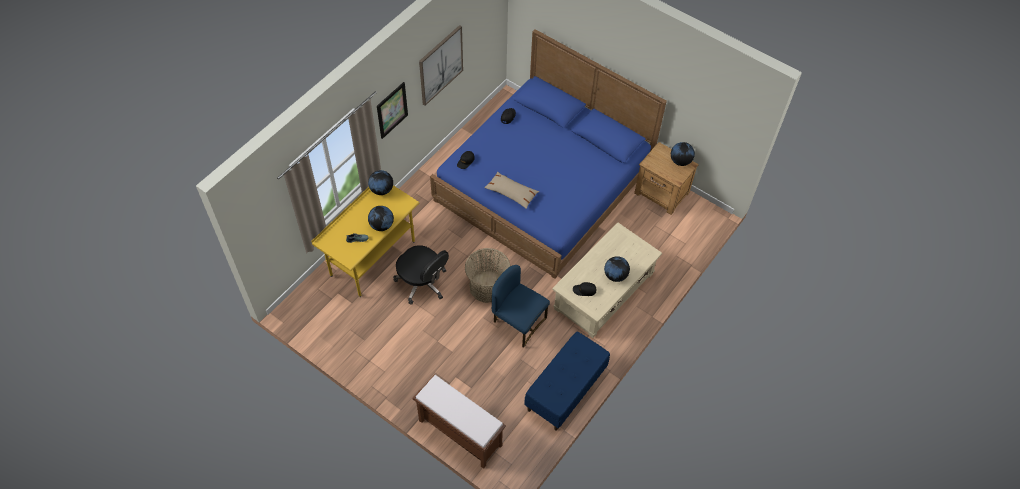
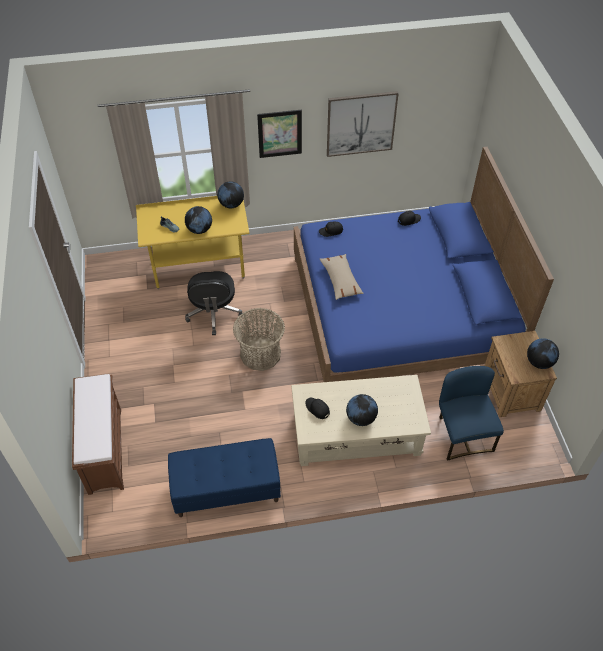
camera: 45 degrees right, 5 degrees down
blue chair [492,265,550,348] -> blue chair moved to [439,366,504,461]

